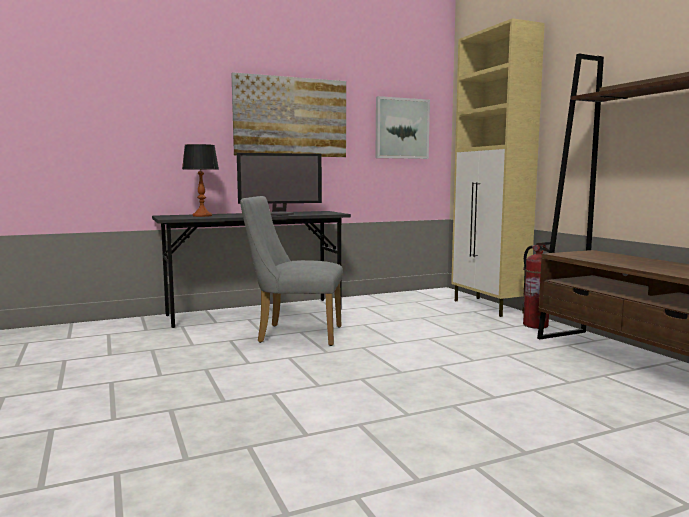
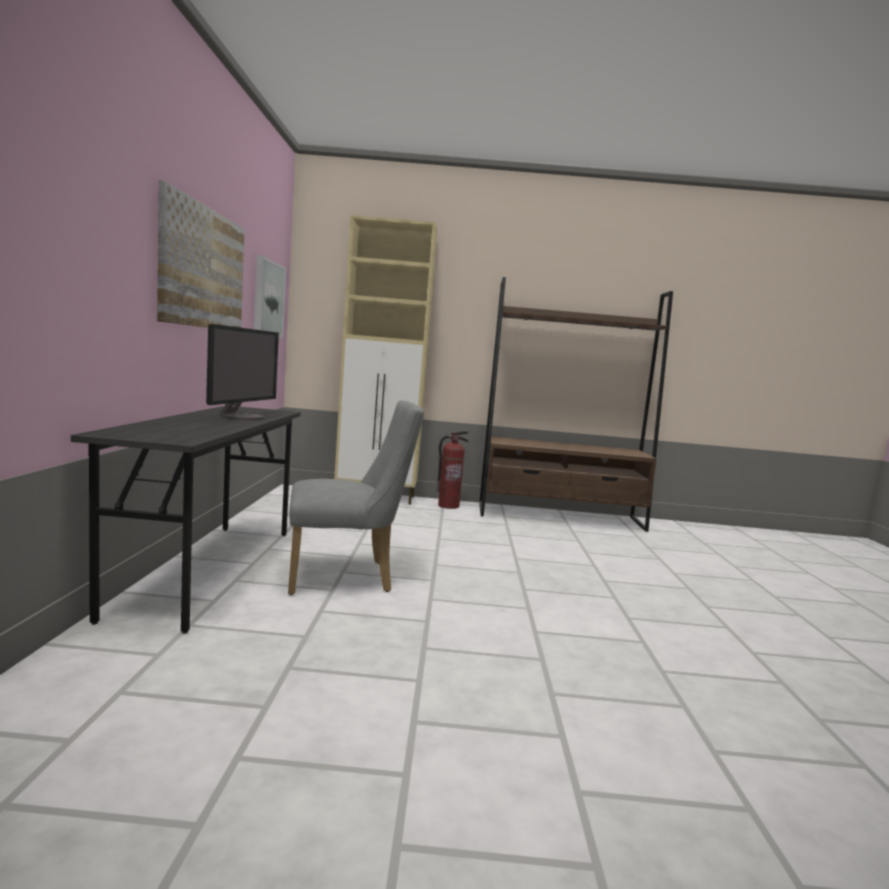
camera: 65 degrees left, 0 degrees up
table lamp [182,144,219,217] -> none
grey chair [240,196,343,346] -> grey chair turned 135 degrees counterclockwise [288,400,424,595]

